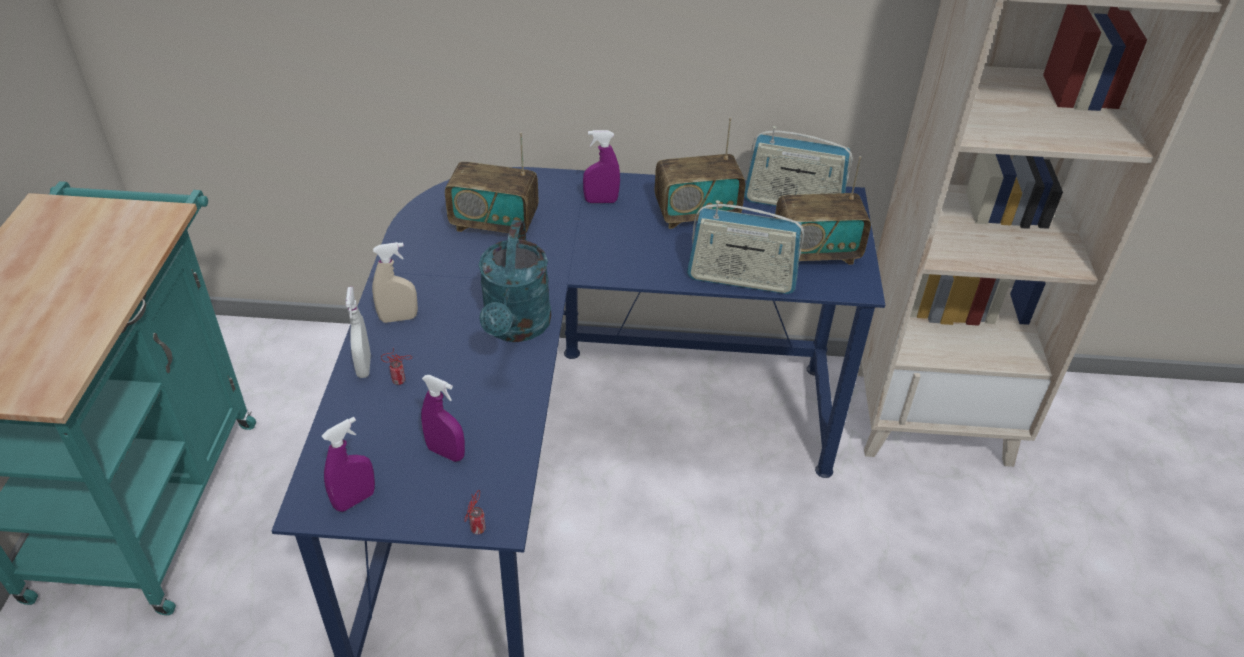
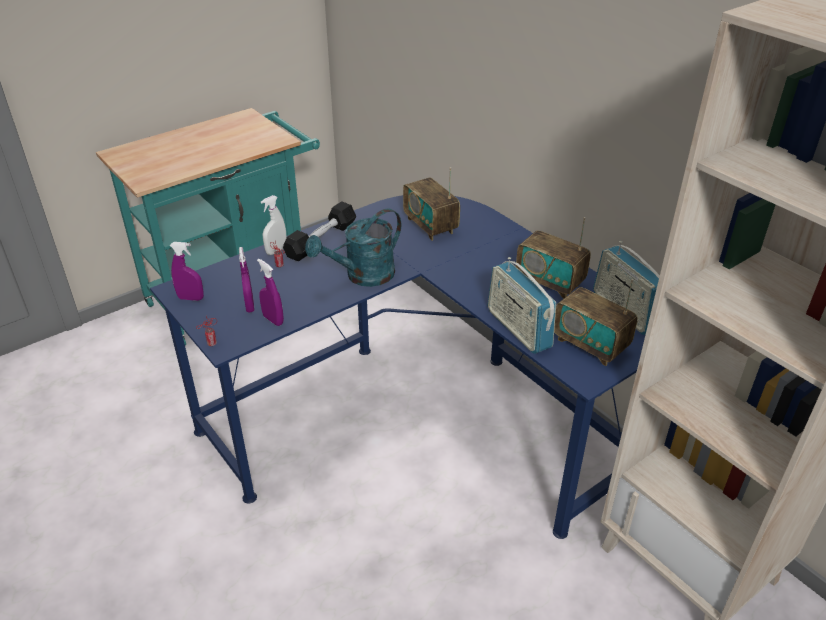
camera: 50 degrees right, 5 degrees down
beige spray bottle [372,242,418,323] -> black dumbbell [283,201,356,261]
purple spray bottle [583,130,620,203] -> purple spray bottle moved to [257,259,284,326]

